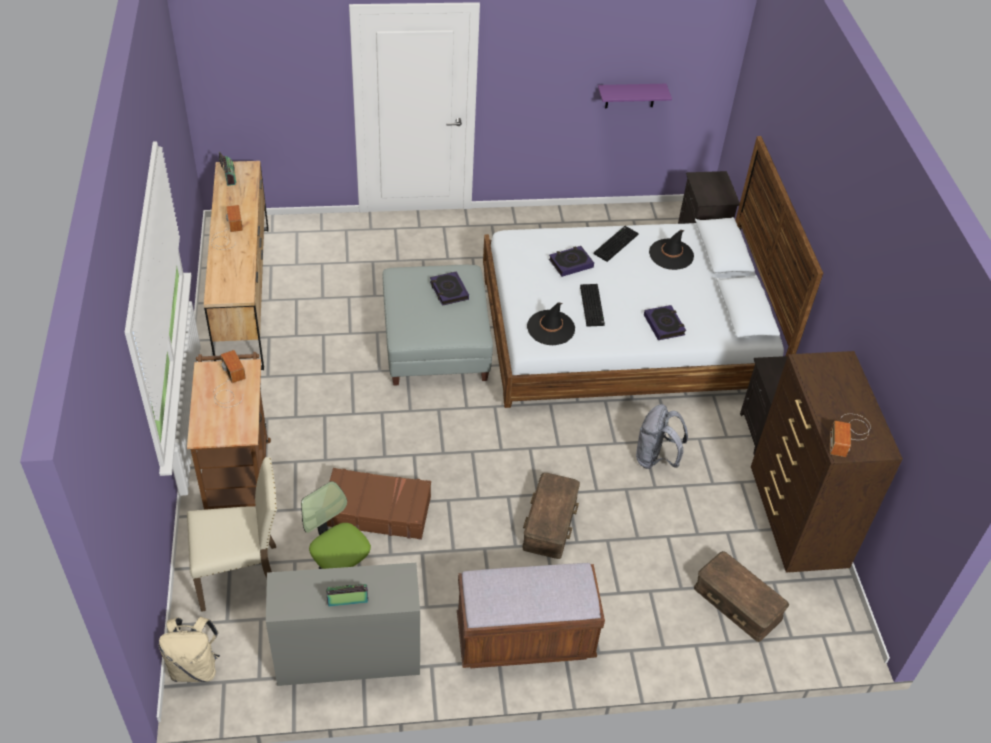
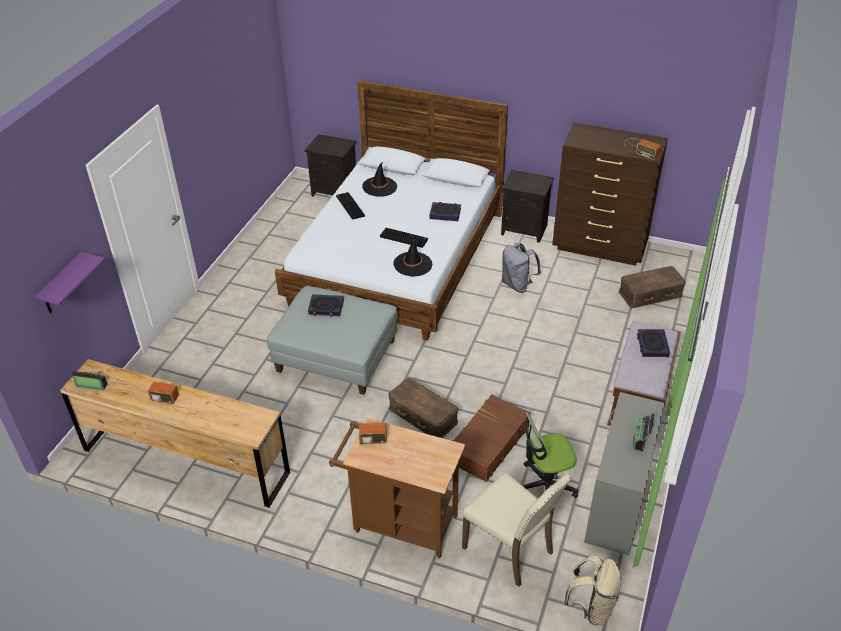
camera: 60 degrees left, 5 degrees down
beige chair [187,457,277,612] -> beige chair turned 120 degrees clockwise [462,472,572,587]
brown storage box [522,473,580,559] -> brown storage box moved to [388,378,459,438]
book [549,246,594,277] -> book moved to [637,329,670,357]
purple shelf [598,84,672,108] -> purple shelf moved to [34,252,105,313]

